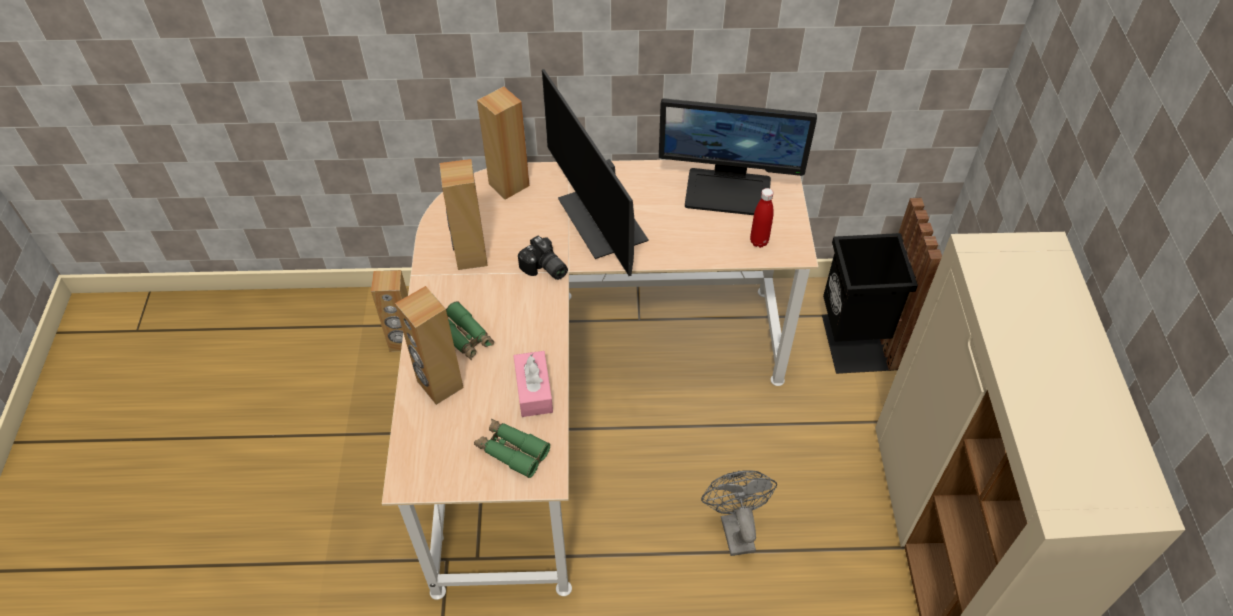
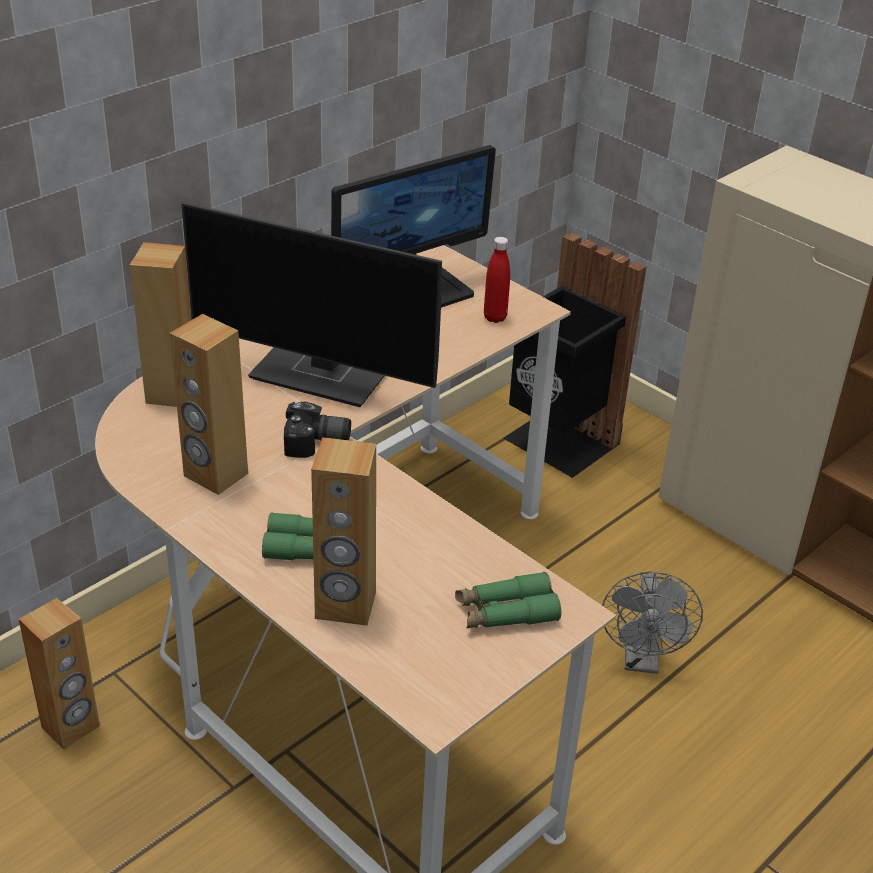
camera: 45 degrees left, 15 degrees down
pink tissue box [513,351,553,417] -> none
grey fan [701,470,777,556] -> grey fan turned 120 degrees counterclockwise [602,572,703,674]

